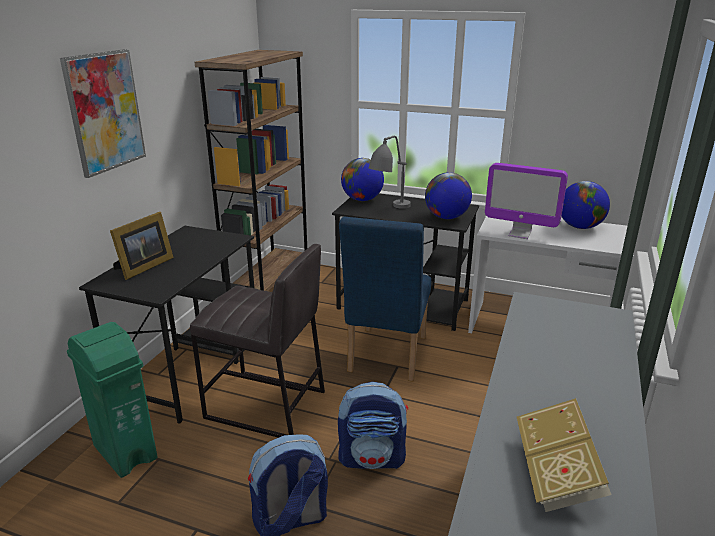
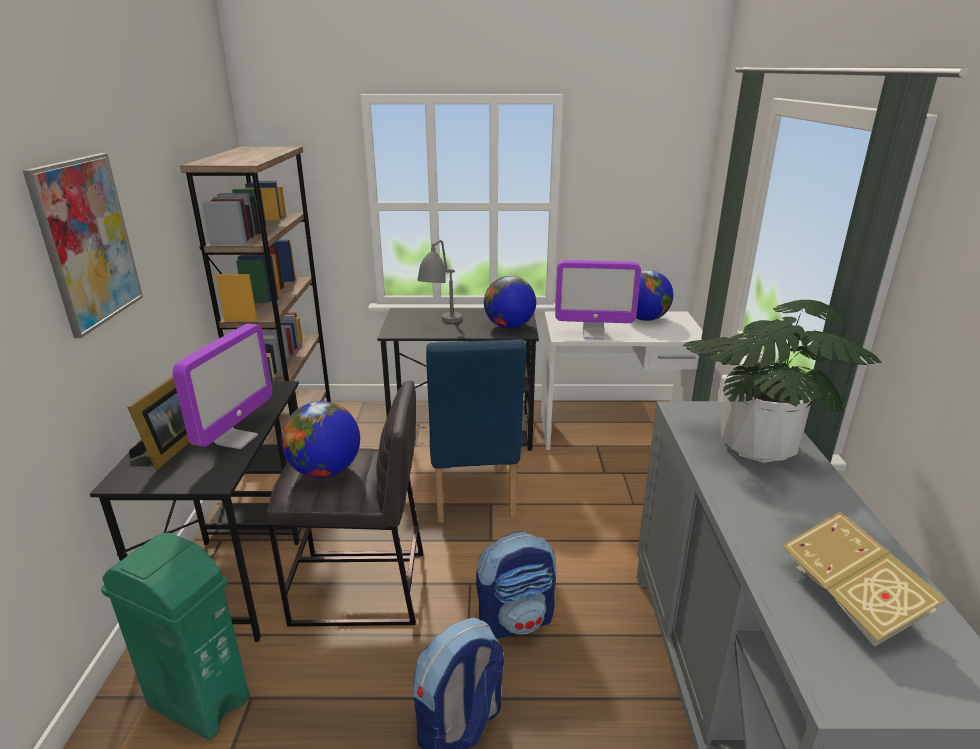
camera: 20 degrees left, 0 degrees up
globe [341,158,384,201] -> globe moved to [281,401,360,478]
none -> monitor [173,324,272,449]
none -> potted plant [683,300,882,463]

